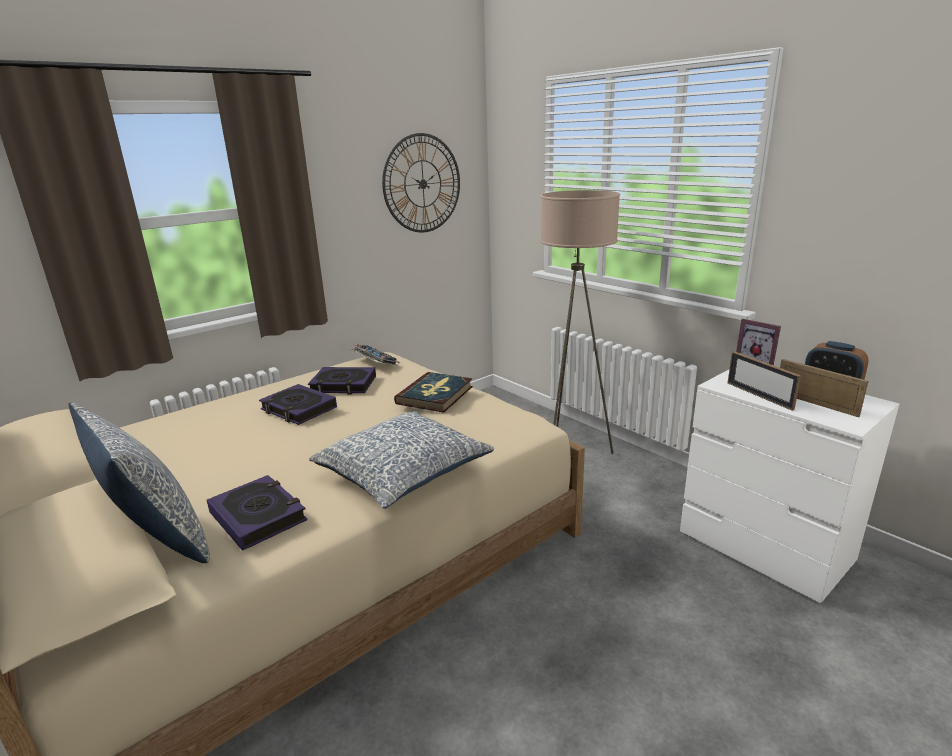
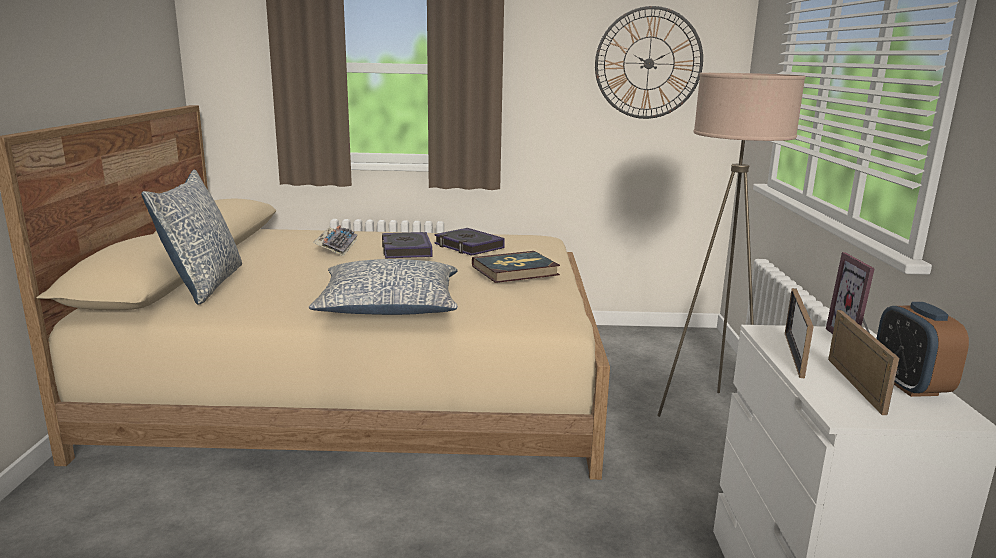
camera: 40 degrees right, 5 degrees down
book [207,475,307,551] -> none
keyboard [348,344,400,366] -> keyboard moved to [313,225,357,256]

